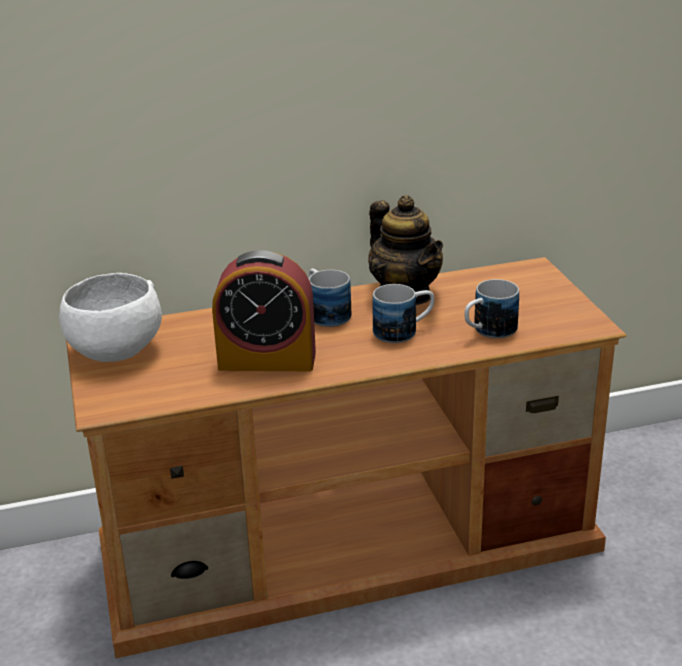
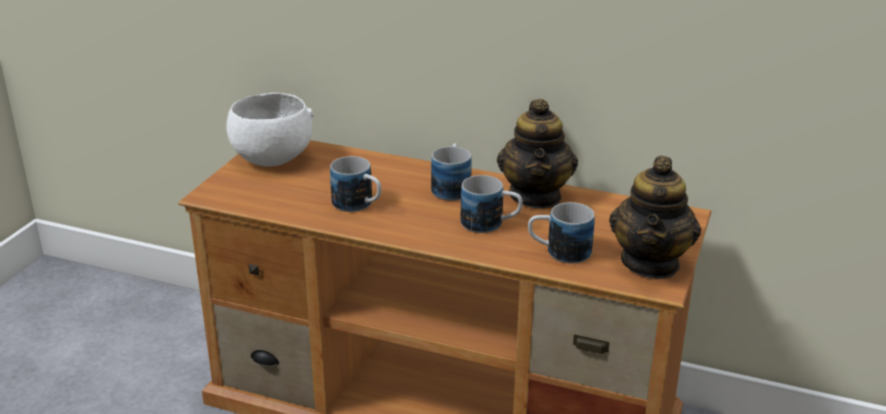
camera: 35 degrees right, 0 degrees up
alarm clock [212,250,316,371] -> mug [330,156,381,212]
none -> teapot [609,156,701,279]

